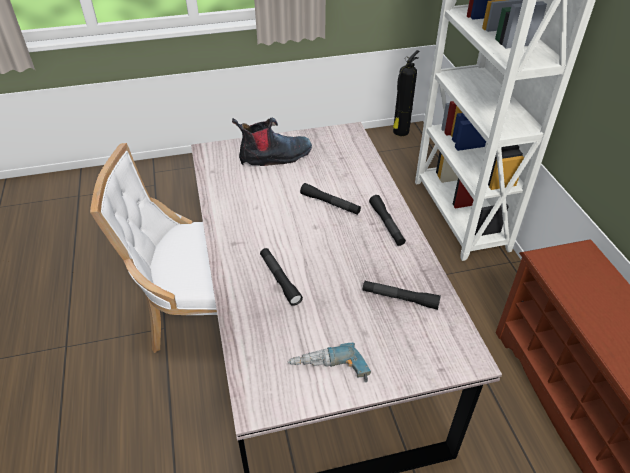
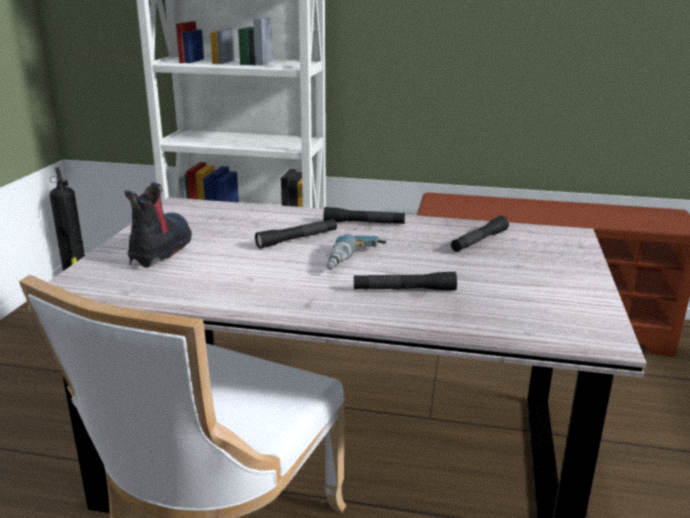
camera: 65 degrees left, 20 degrees down
power drill [288,343,371,382] -> power drill moved to [327,234,386,270]

